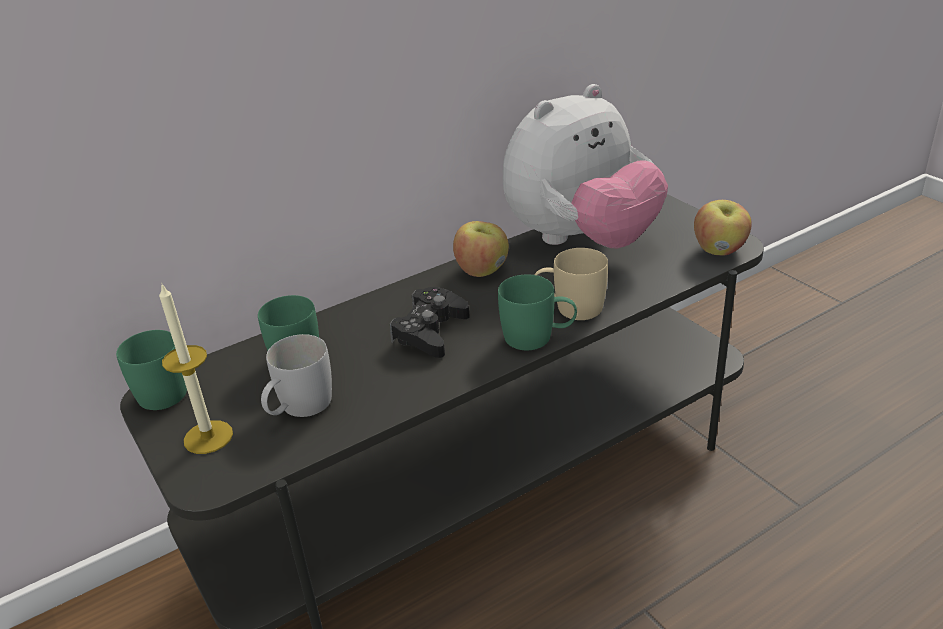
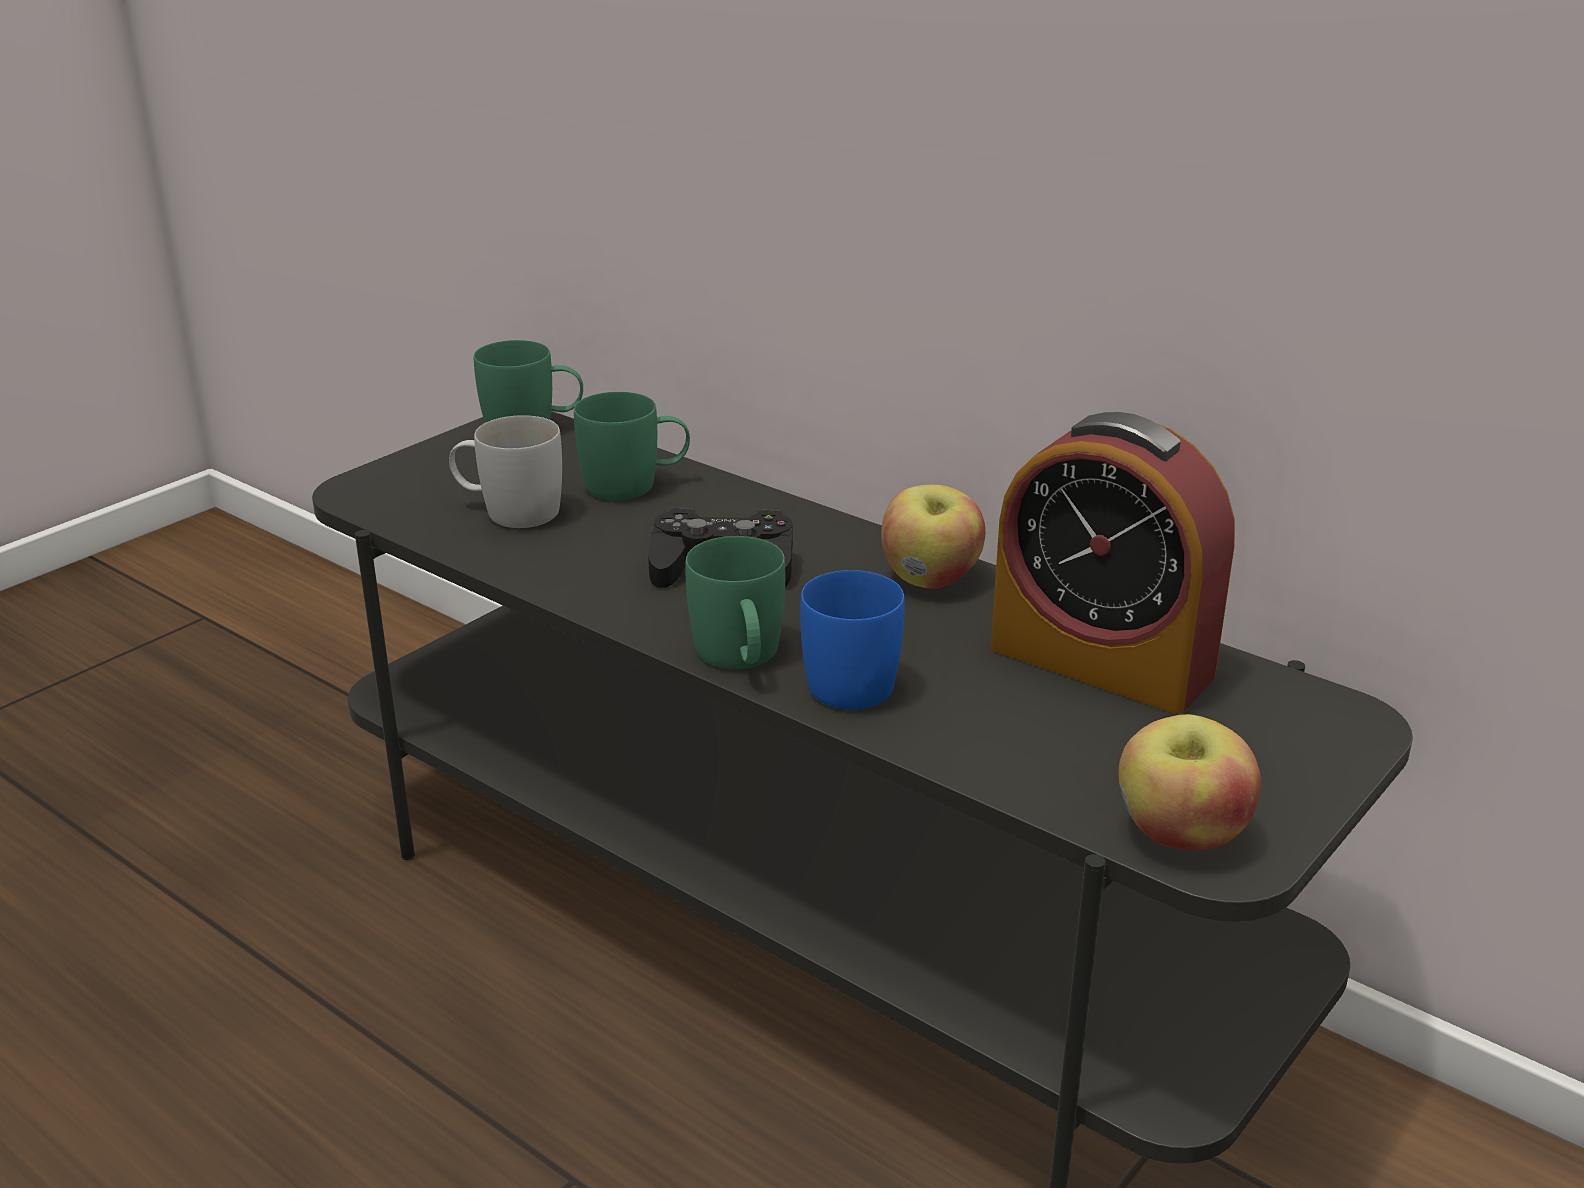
camera: 70 degrees right, 5 degrees down
candle [159,282,233,454] -> none
plush toy [503,84,668,249] -> alarm clock [991,412,1235,714]
beige mug [534,248,608,320] -> blue mug [800,570,905,710]

